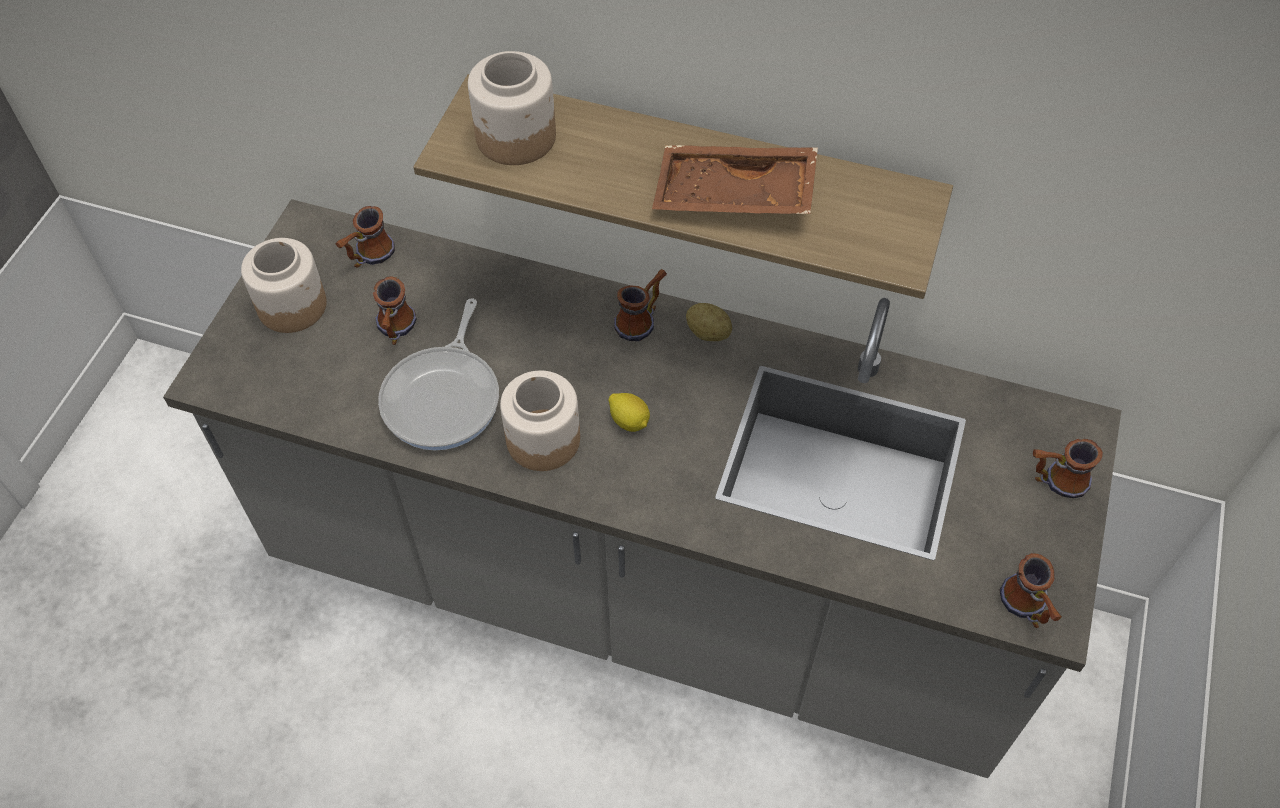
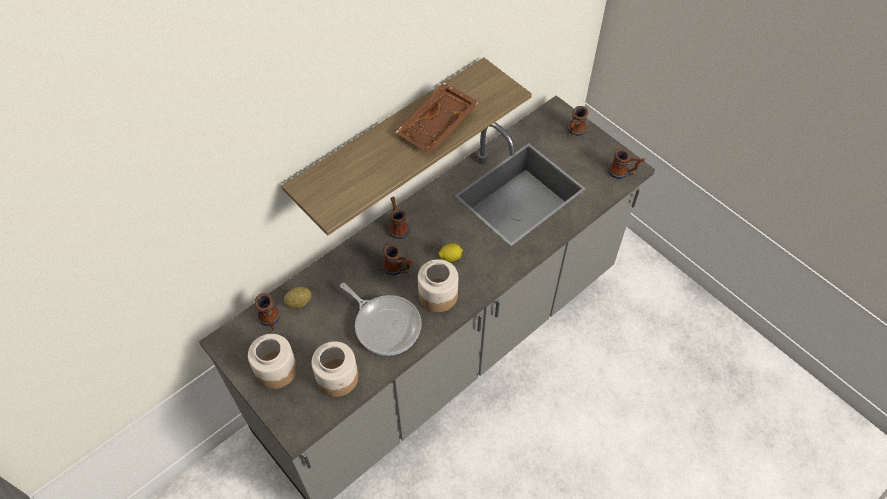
camera: 60 degrees left, 0 degrees up
mug [373,276,417,345] -> mug moved to [382,244,414,275]
jar [468,51,556,165] -> jar moved to [311,341,358,397]
potato [686,303,732,341] -> potato moved to [284,287,312,308]

